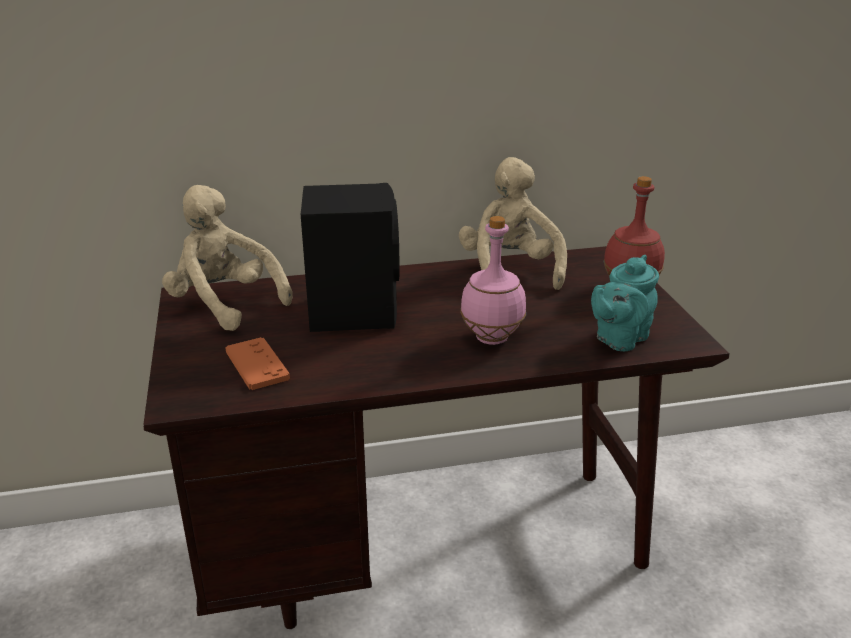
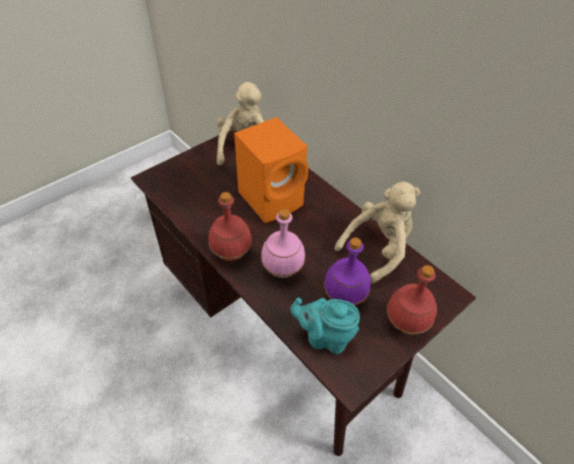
camera: 60 degrees right, 20 degrees up
orange game controller [225,337,290,390] -> none
black speaker [301,183,400,332] -> orange speaker [234,117,309,223]
none -> red bottle [208,192,252,261]
none -> purple bottle [324,238,371,305]

